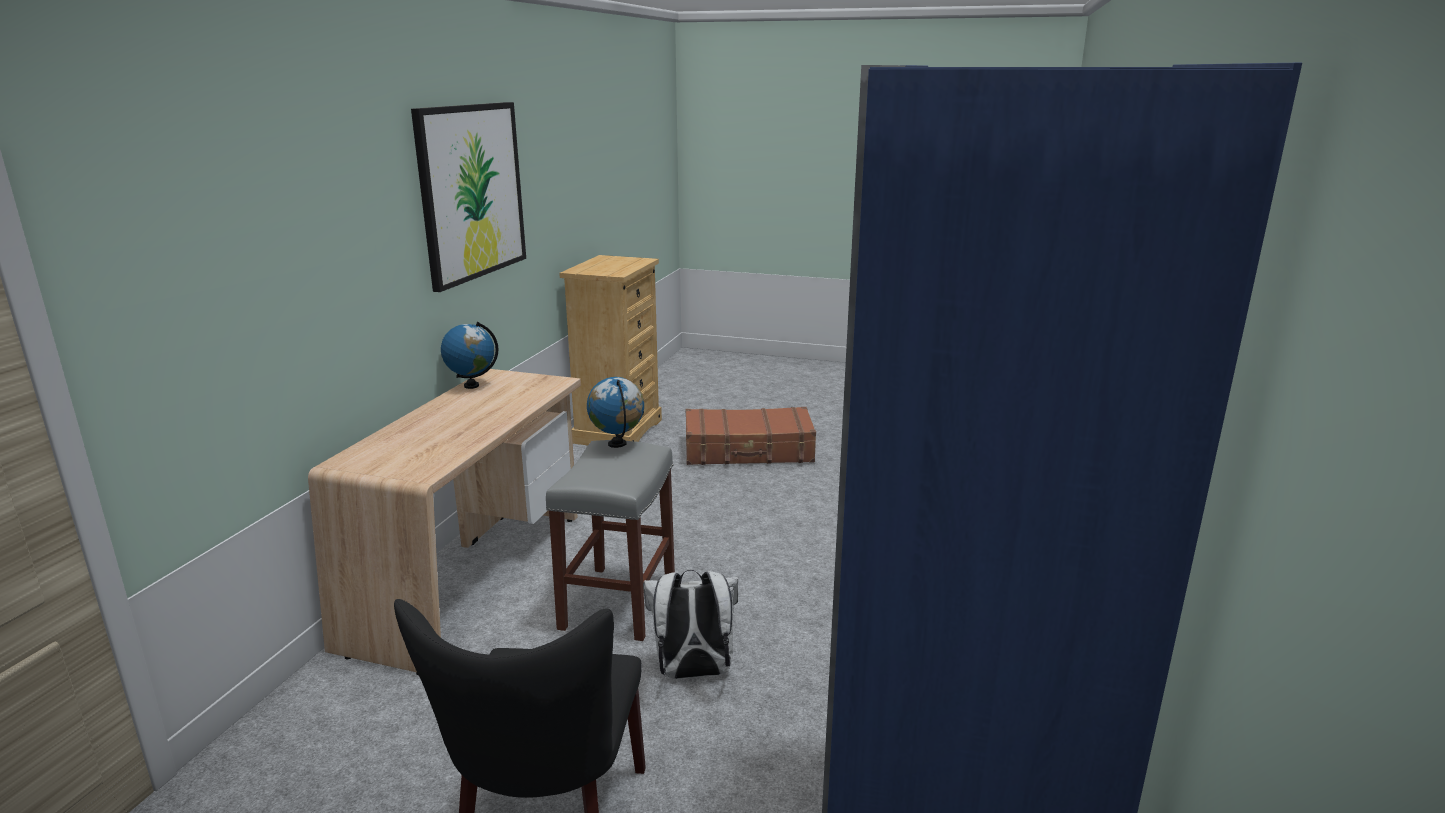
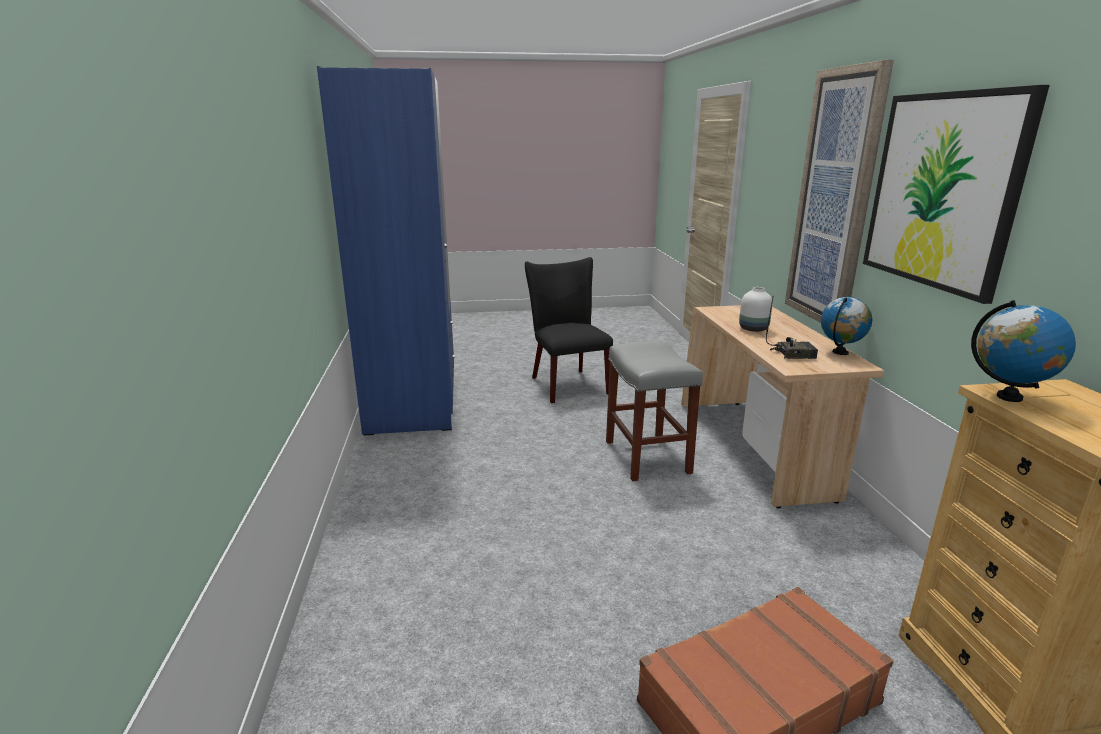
camera: 155 degrees right, 0 degrees up
globe [587,377,644,448] -> globe moved to [971,300,1076,402]
white backpack [643,570,738,679] -> none
none -> white vase [739,287,773,332]
none -> radio [766,298,818,359]
none -> picture [785,60,894,323]

